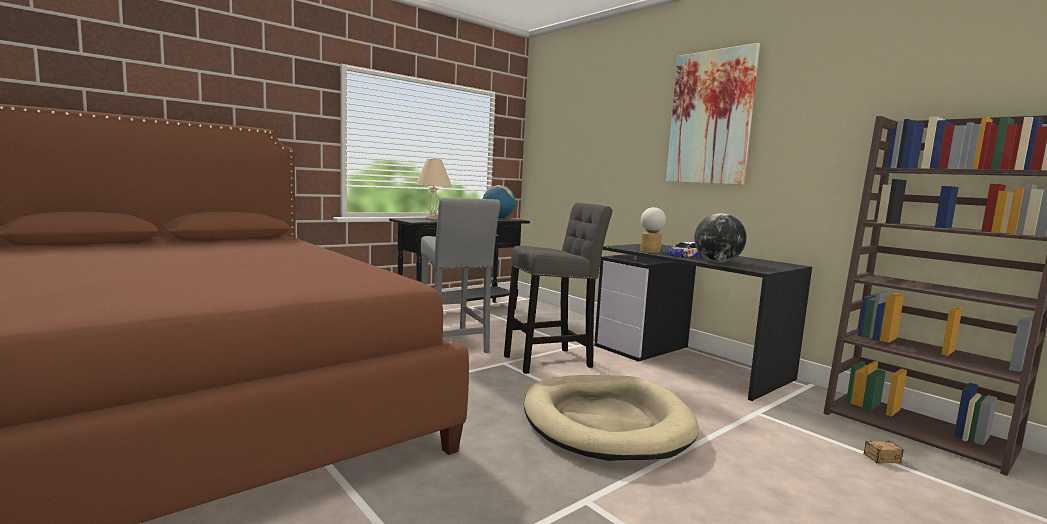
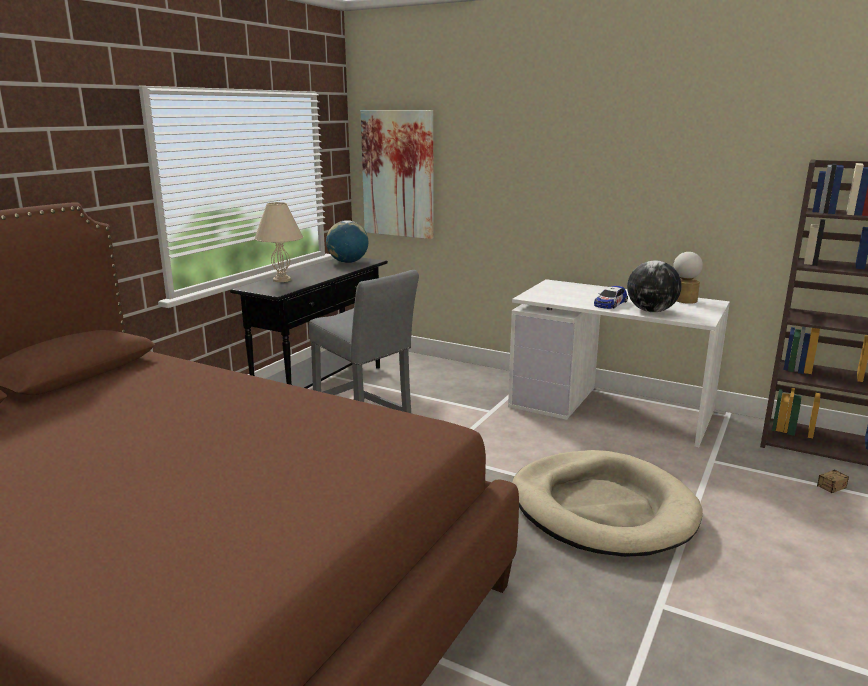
camera: 20 degrees left, 10 degrees up
grey stool [504,203,612,374] -> none
black desk [594,244,812,401] -> white desk [508,279,730,447]
table lamp [640,207,666,253] -> table lamp moved to [673,252,703,304]
picture [666,43,760,185] -> picture moved to [361,110,433,239]

